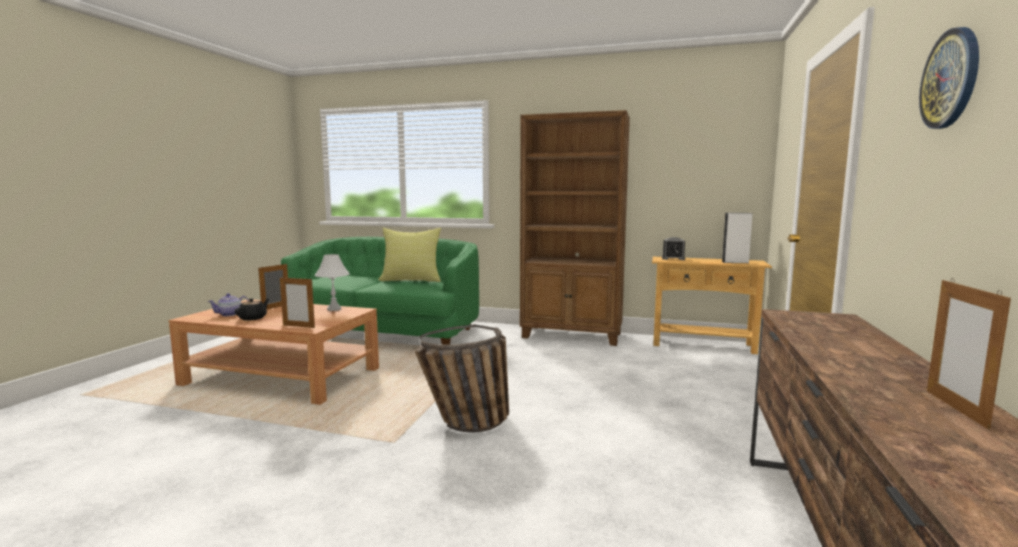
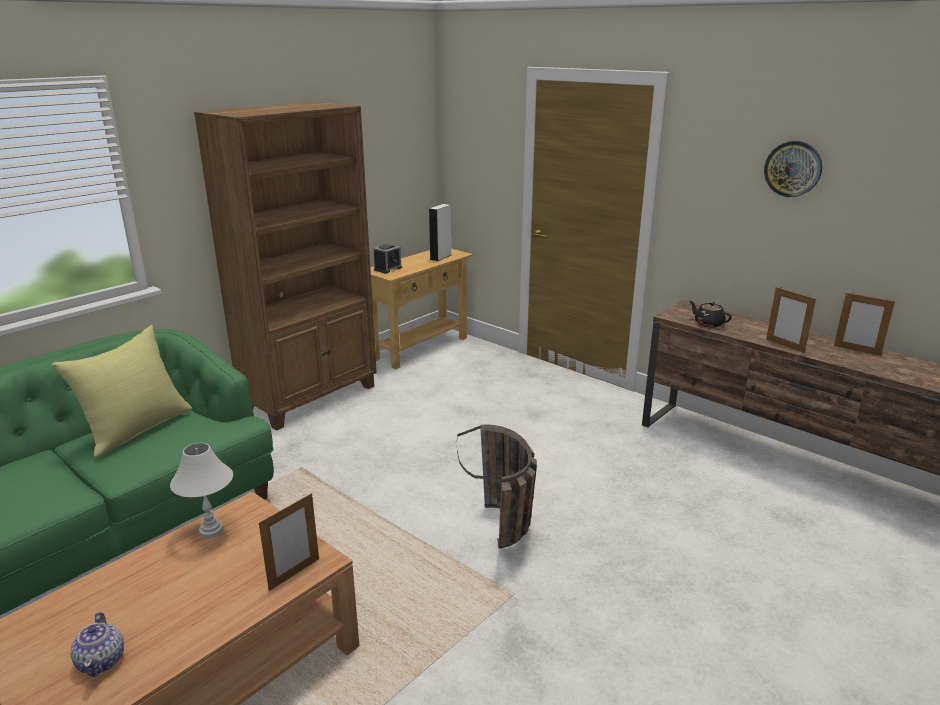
camera: 65 degrees left, 15 degrees up
black teapot [235,299,269,321] -> black teapot moved to [690,301,732,327]
picture frame [258,263,288,310] -> picture frame moved to [766,287,816,353]

